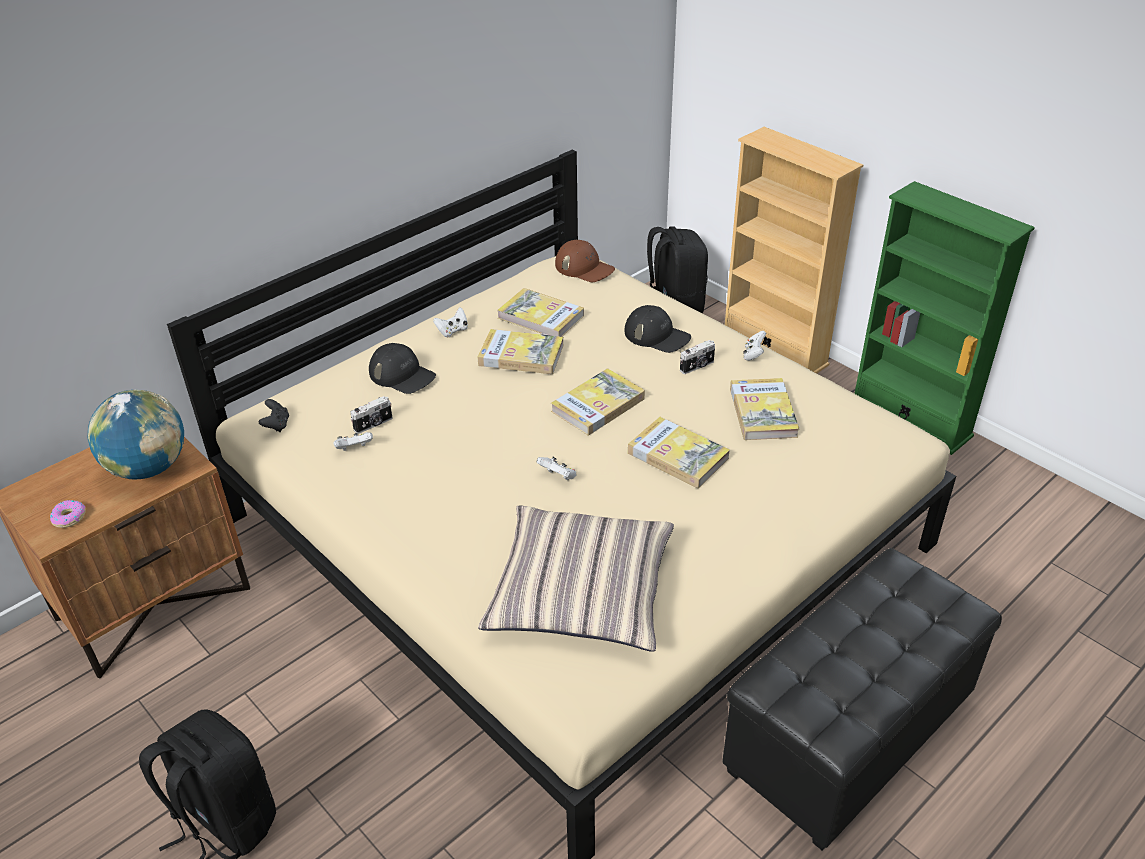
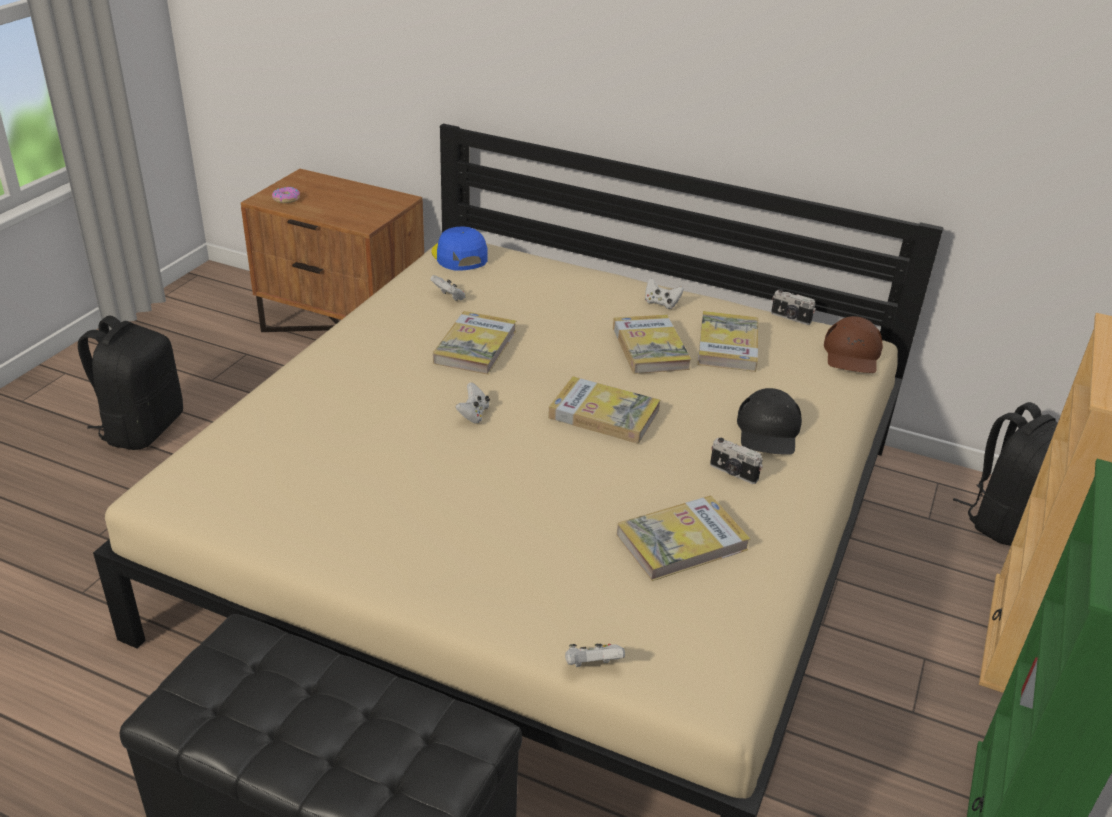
camera: 65 degrees right, 5 degrees down
globe [88,389,184,480] -> none
black game controller [259,399,289,432] -> blue cap [431,226,488,271]
camera [350,396,392,434] -> camera moved to [771,289,816,325]
black cap [369,343,436,394] -> none
pillow [478,505,674,652] -> none
book [628,417,730,488] -> book moved to [433,311,516,375]
white game controller [743,331,766,361] -> white game controller moved to [565,644,625,667]

